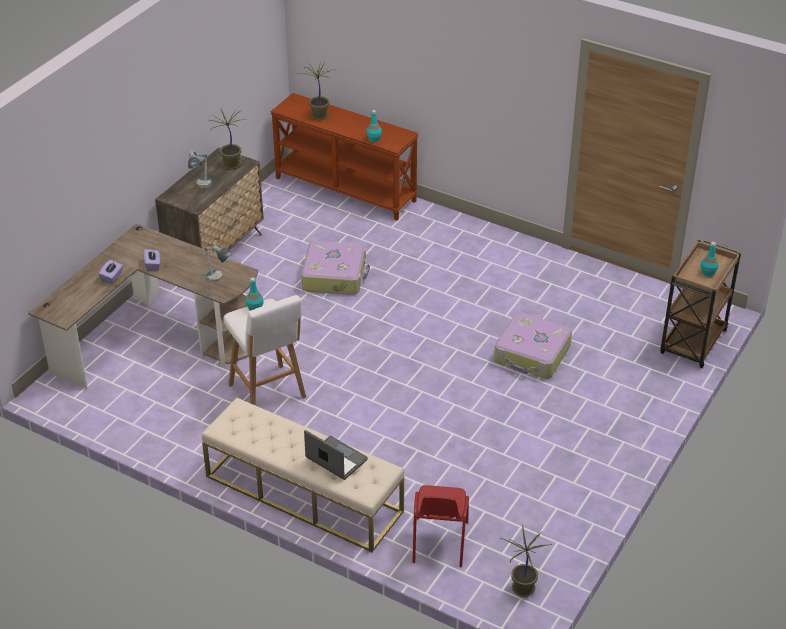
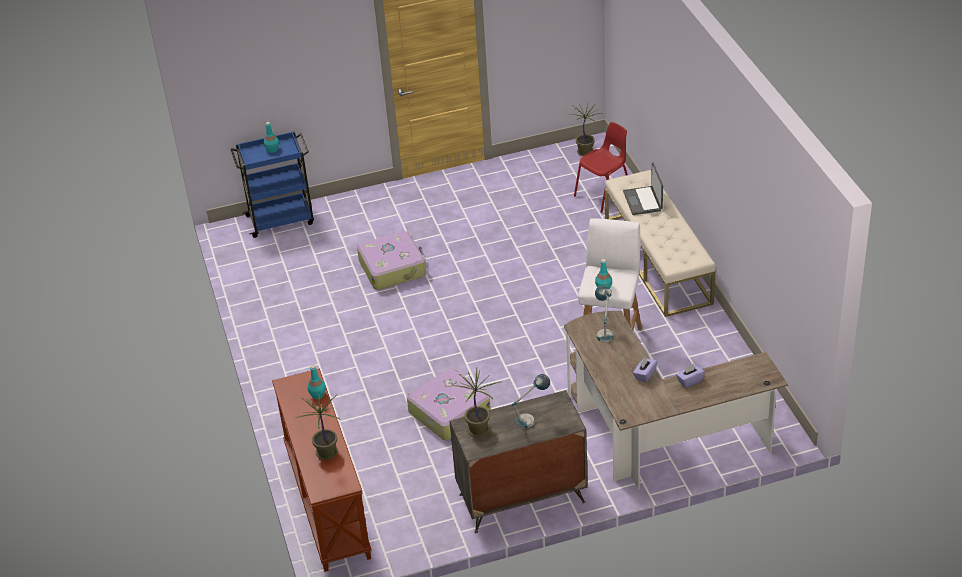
camera: 135 degrees left, 0 degrees up
brown cart [660,239,741,368] -> blue cart [230,131,314,238]

